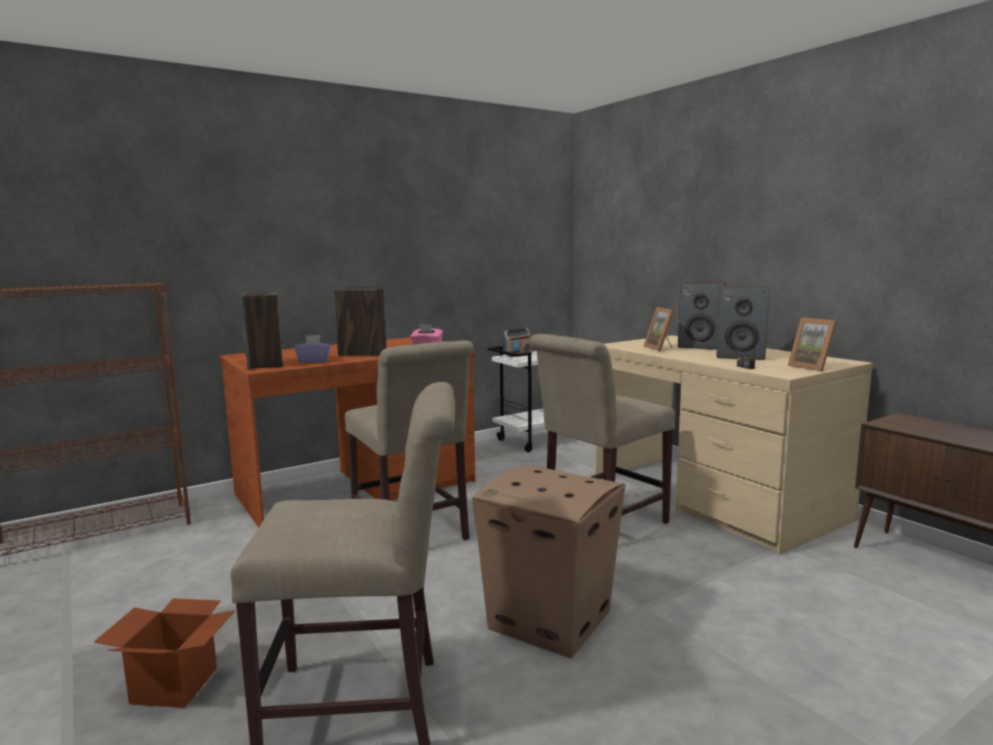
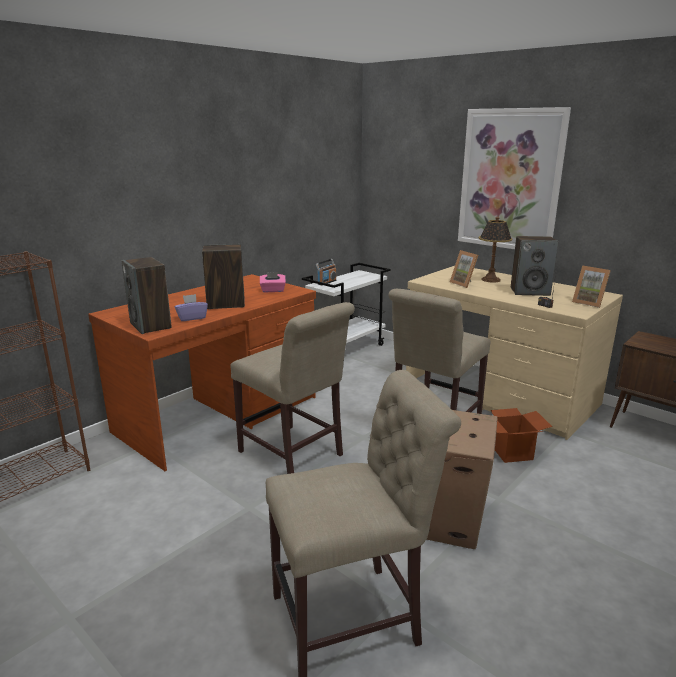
camera: 15 degrees left, 10 degrees up
cardboard box [94,598,236,708] -> cardboard box moved to [490,408,552,463]
speaker [678,282,726,350] -> table lamp [479,216,512,282]
none -> picture [458,107,571,249]

